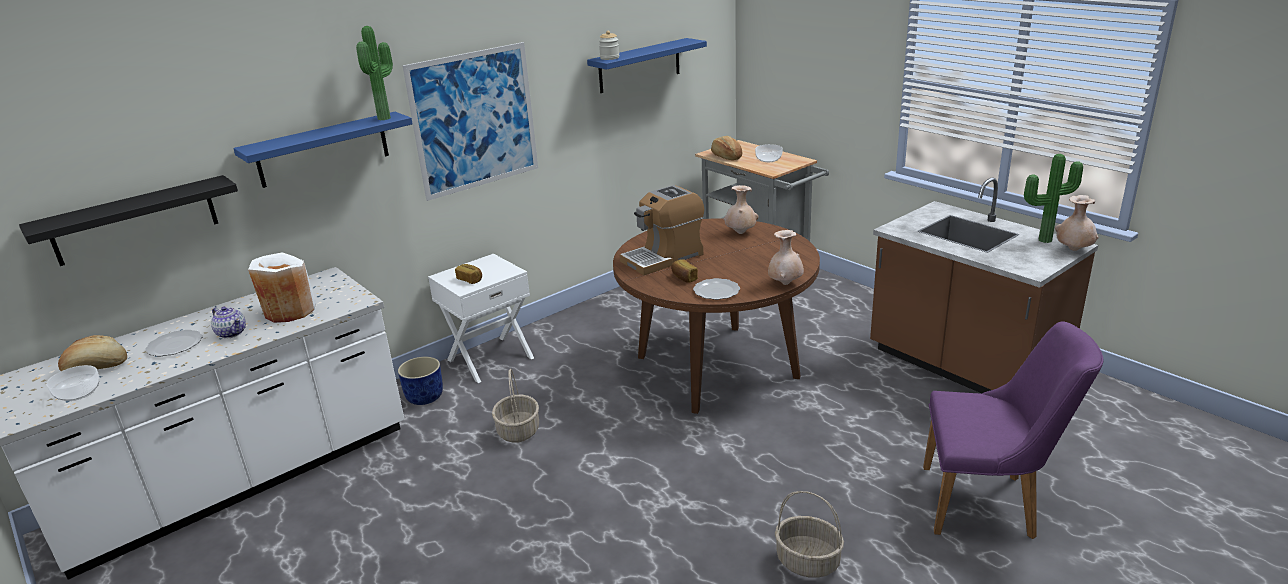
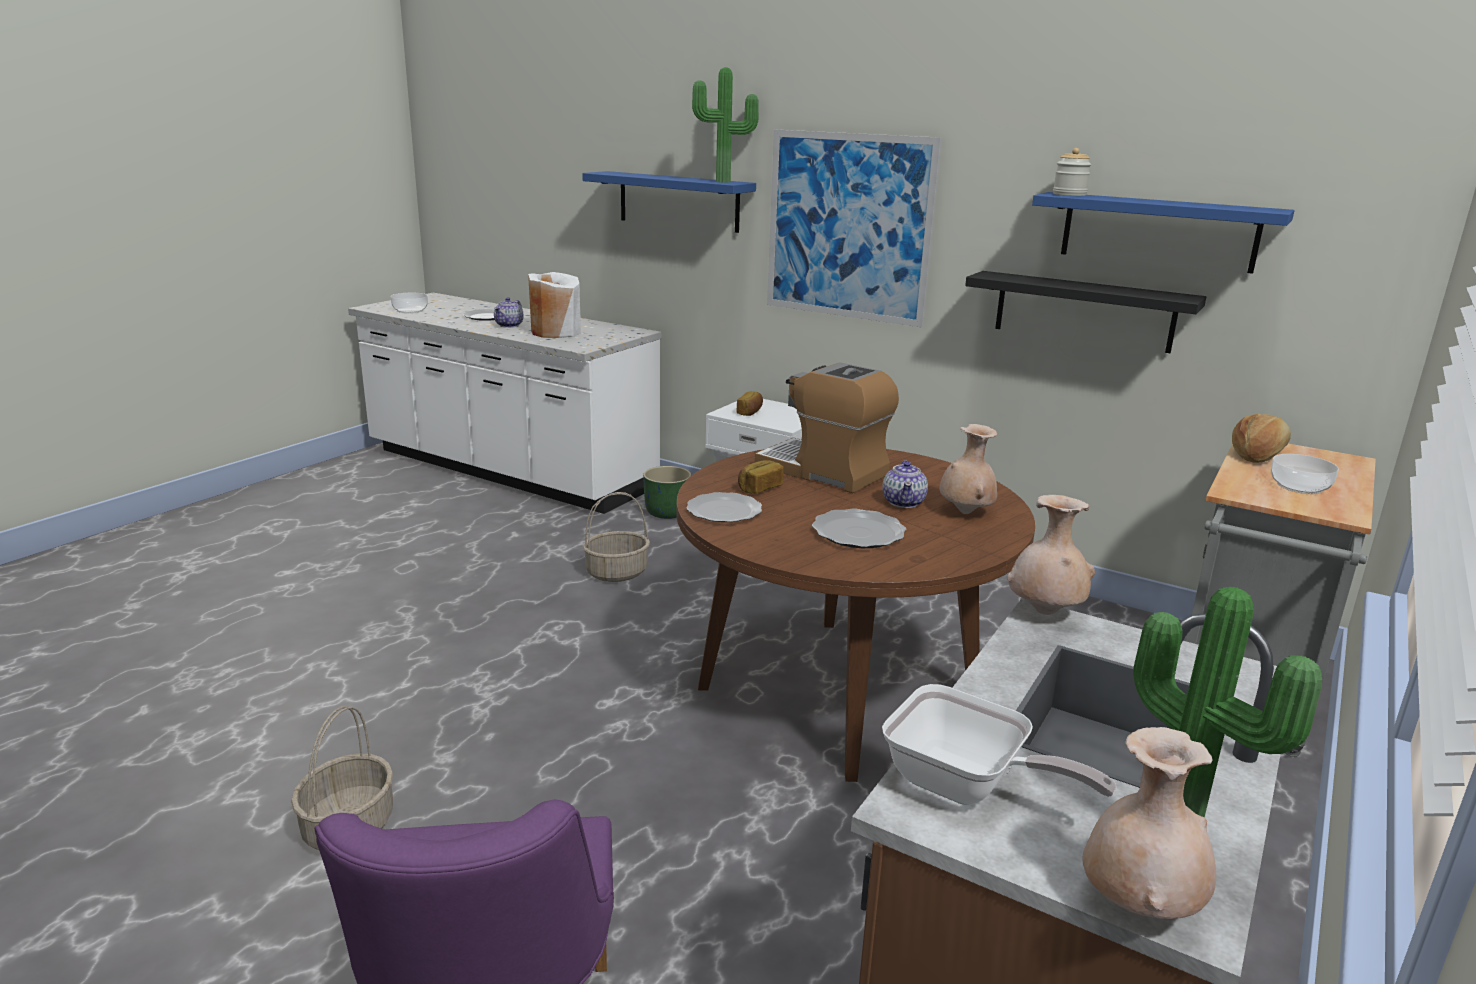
camera: 70 degrees right, 5 degrees down
black shelf [19,175,238,266] -> black shelf moved to [965,271,1206,353]
bread [58,335,127,371] -> none
blue planter [398,357,443,405] -> green planter [643,466,692,519]
beige vase [768,230,804,285] -> beige vase moved to [1007,495,1095,615]
none -> plate [812,509,906,548]
none -> teapot [882,460,928,508]
none -> frying pan [882,684,1116,805]

